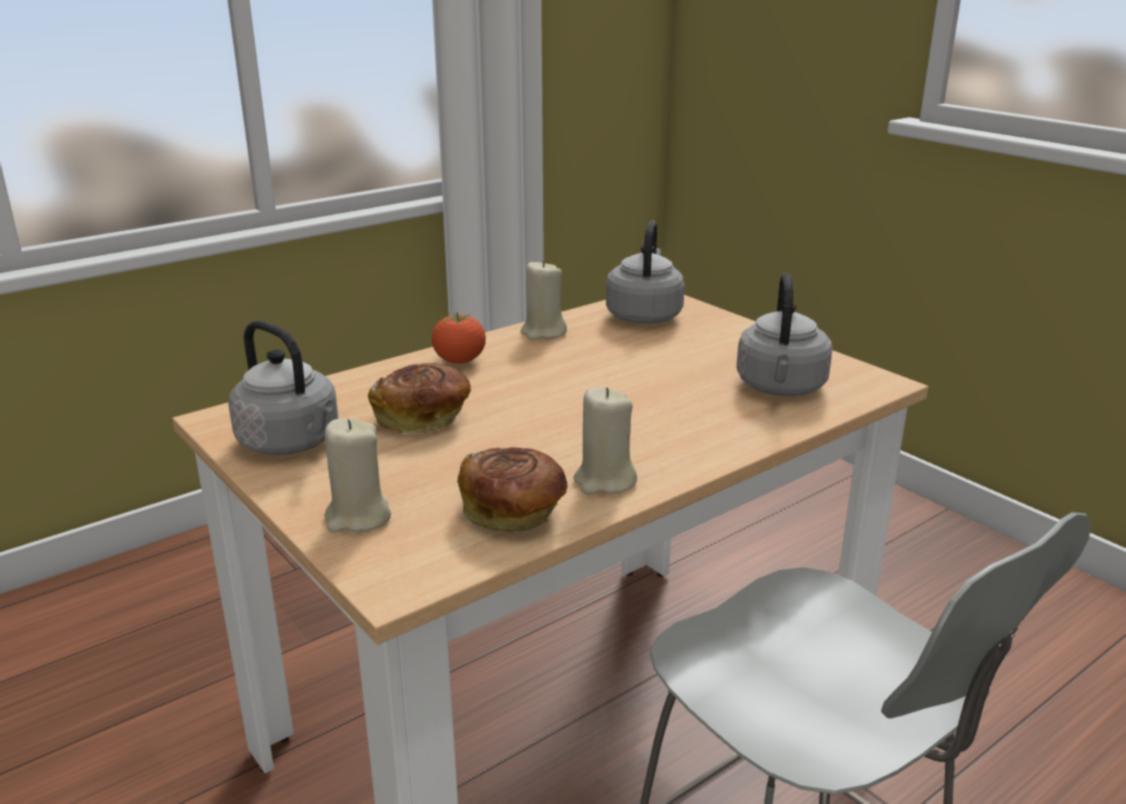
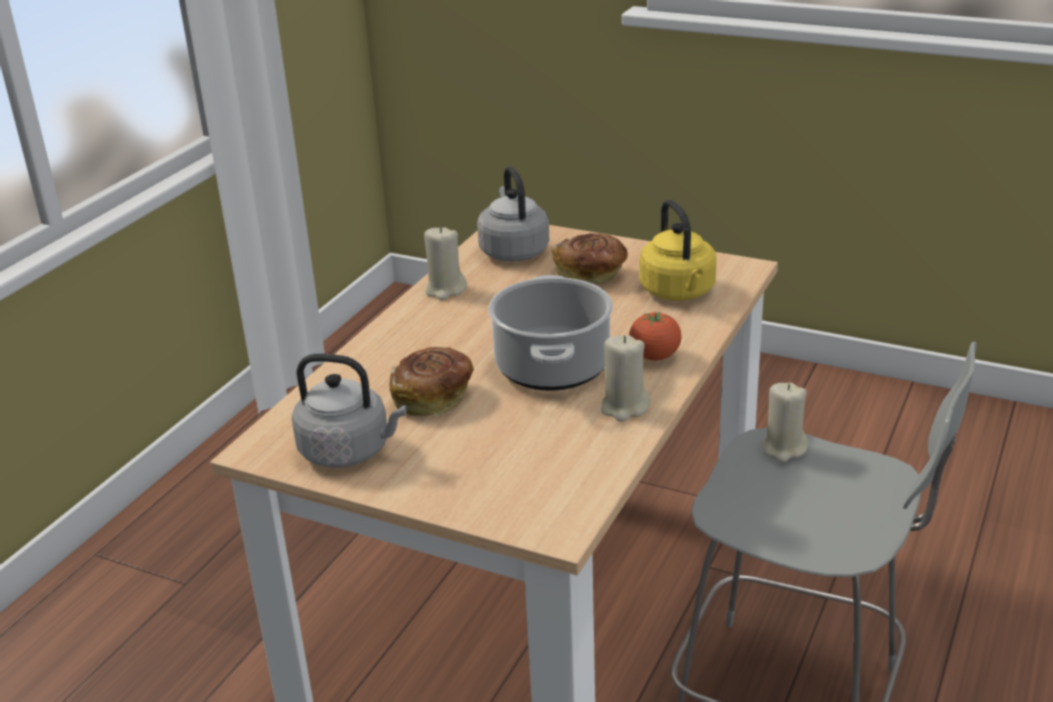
camera: 25 degrees left, 5 degrees up
beige candle [324,419,391,532] -> beige candle moved to [762,383,808,462]
tomato [431,312,486,364] -> tomato moved to [629,312,682,360]
bread [457,447,567,532] -> bread moved to [552,233,628,285]
grey kettle [736,273,833,396] -> yellow kettle [639,200,717,301]
none -> cooking pot [488,275,613,390]

